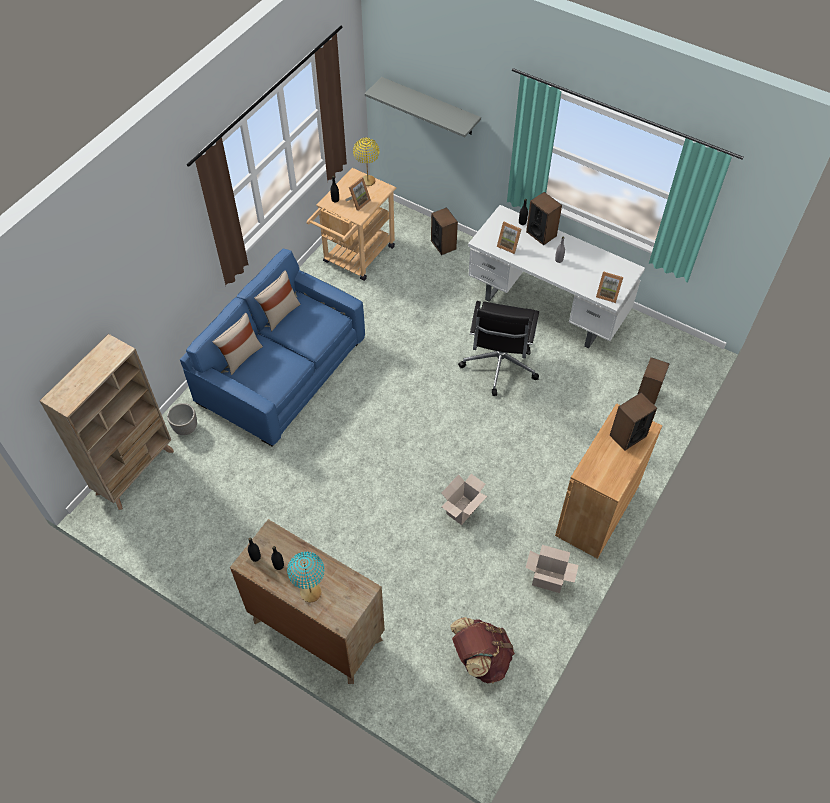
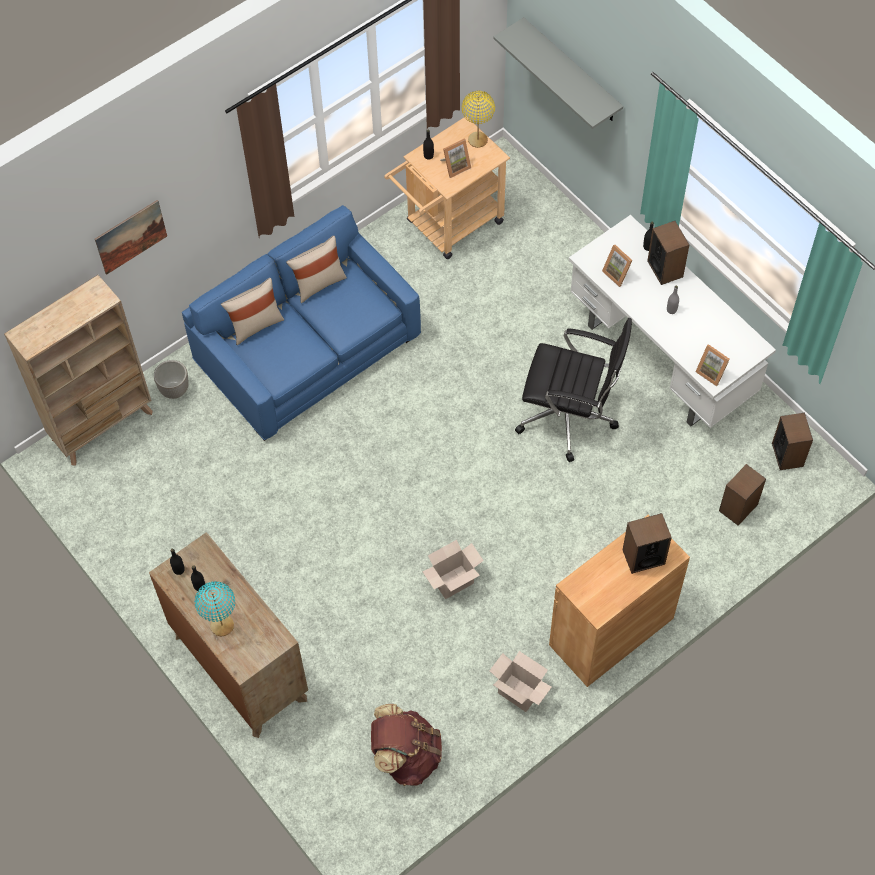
camera: 20 degrees right, 5 degrees up
speaker [431,207,458,255] -> speaker moved to [772,413,813,470]
black office chair [458,301,539,396] -> black office chair turned 105 degrees counterclockwise [515,318,632,462]
none -> picture [95,200,167,275]

